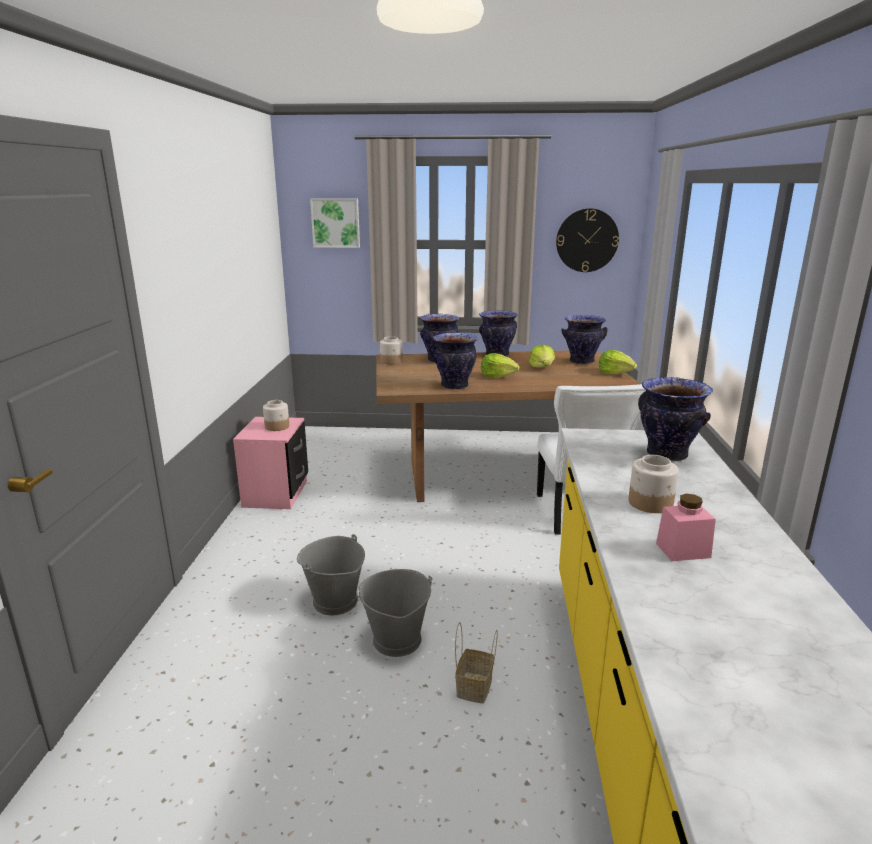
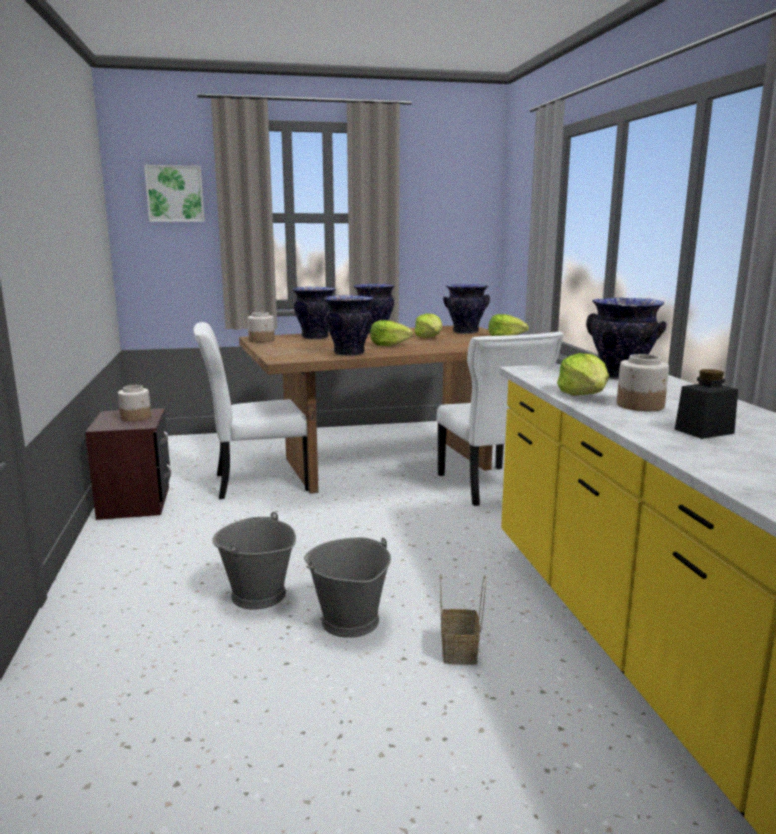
camera: 15 degrees left, 5 degrees down
pink nightstand [233,417,308,509] -> brown nightstand [85,408,171,520]
wall clock [556,208,619,272] -> none
pink jar [656,494,716,561] -> black jar [675,369,738,439]
none -> white chair [194,322,308,499]
none -> lettuce [557,353,609,396]

